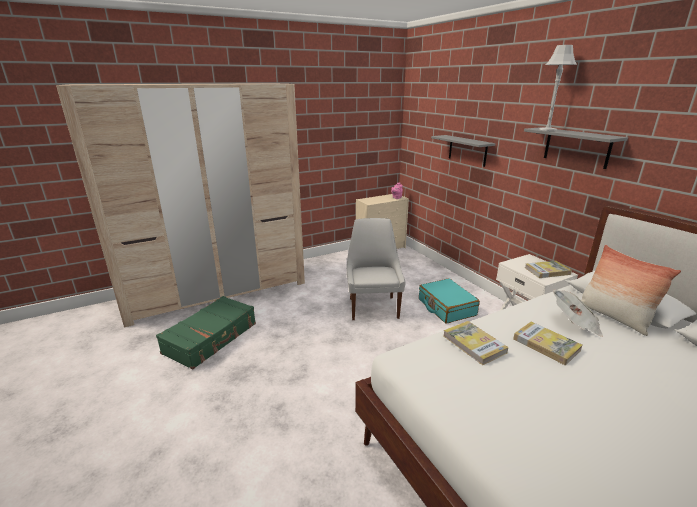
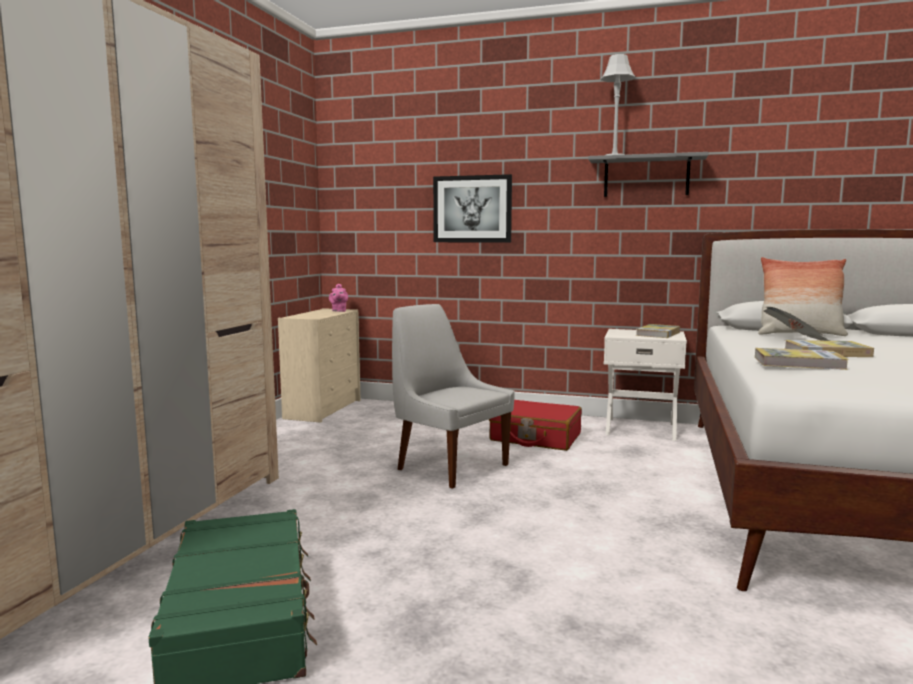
camera: 45 degrees left, 15 degrees down
turquoise suitcase [419,278,480,324] -> red suitcase [489,400,582,451]
grey shelf [431,135,496,167] -> picture [433,174,512,242]

